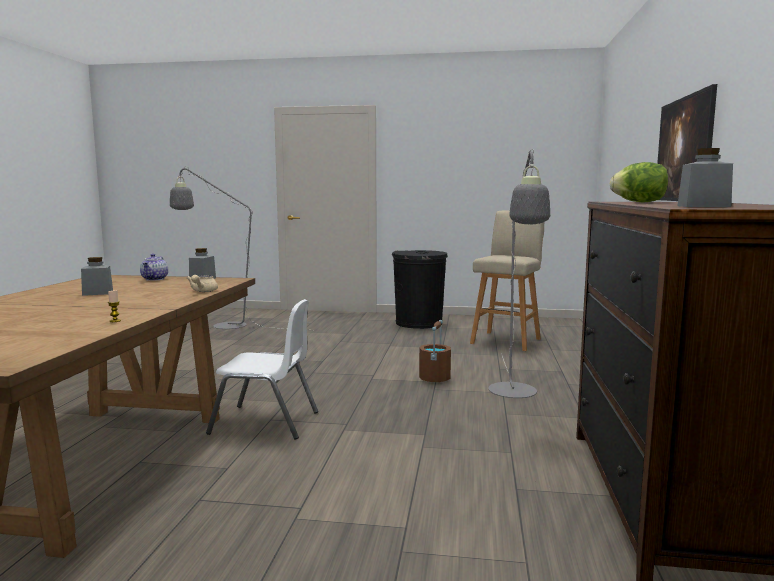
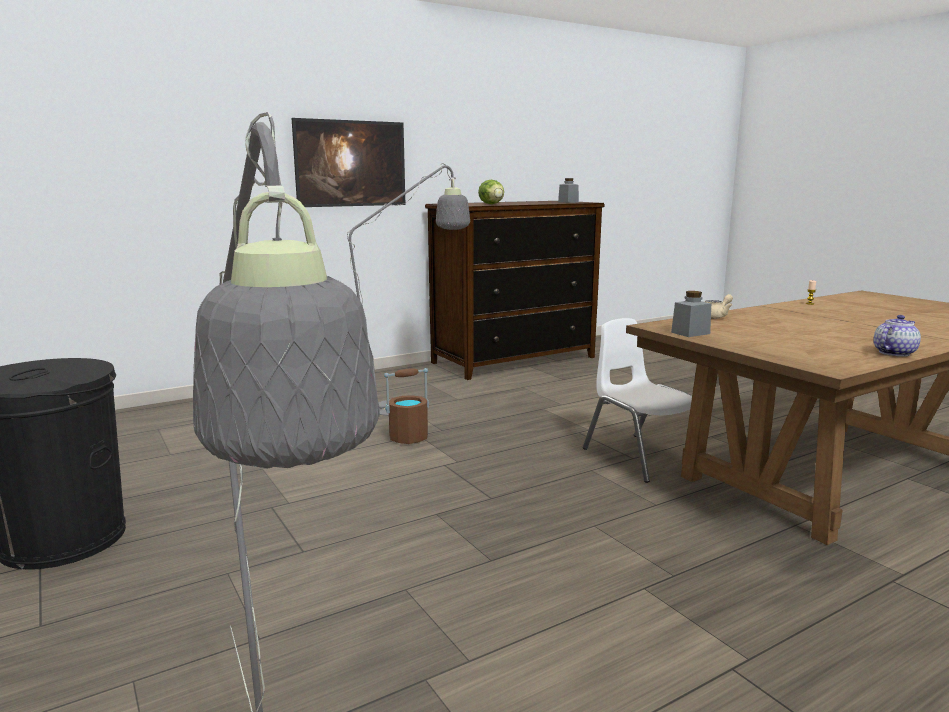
camera: 130 degrees left, 5 degrees up
grey jar [81,257,113,296] -> none
teapot [140,254,168,281] -> teapot moved to [874,315,921,357]
beige stool [470,211,544,351] -> none

